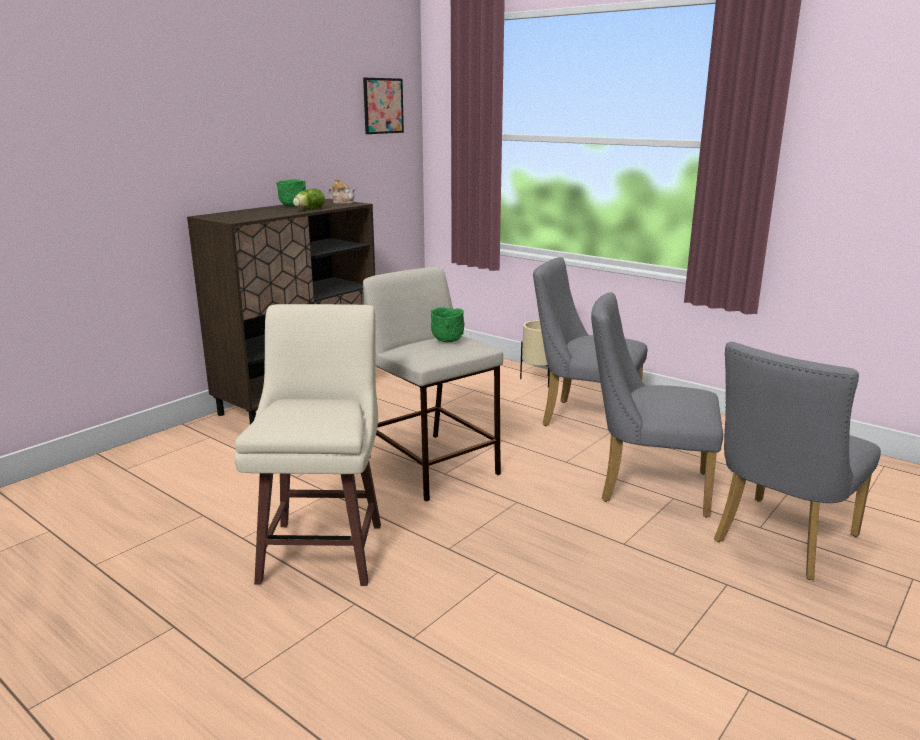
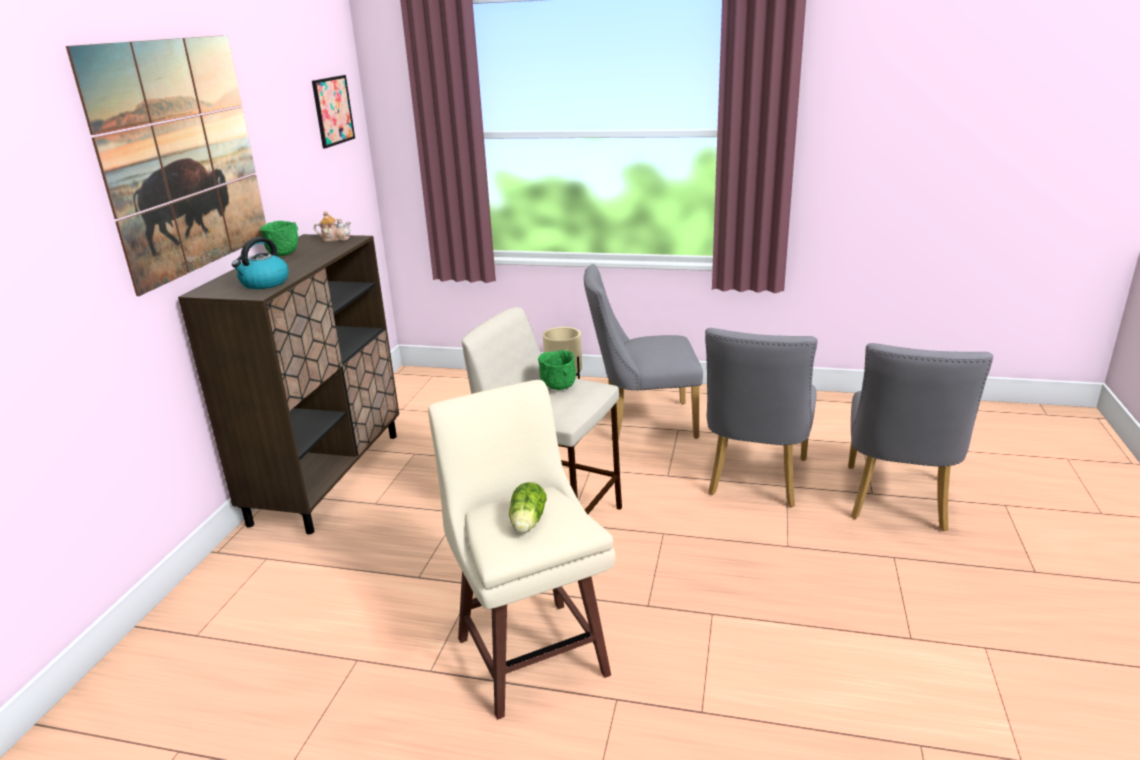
camera: 25 degrees left, 5 degrees up
lettuce [293,189,325,209] -> lettuce moved to [509,482,547,533]
grey chair [591,292,723,518] -> grey chair turned 60 degrees counterclockwise [705,328,817,507]
none -> picture [66,35,266,296]
none -> kettle [232,237,289,289]

